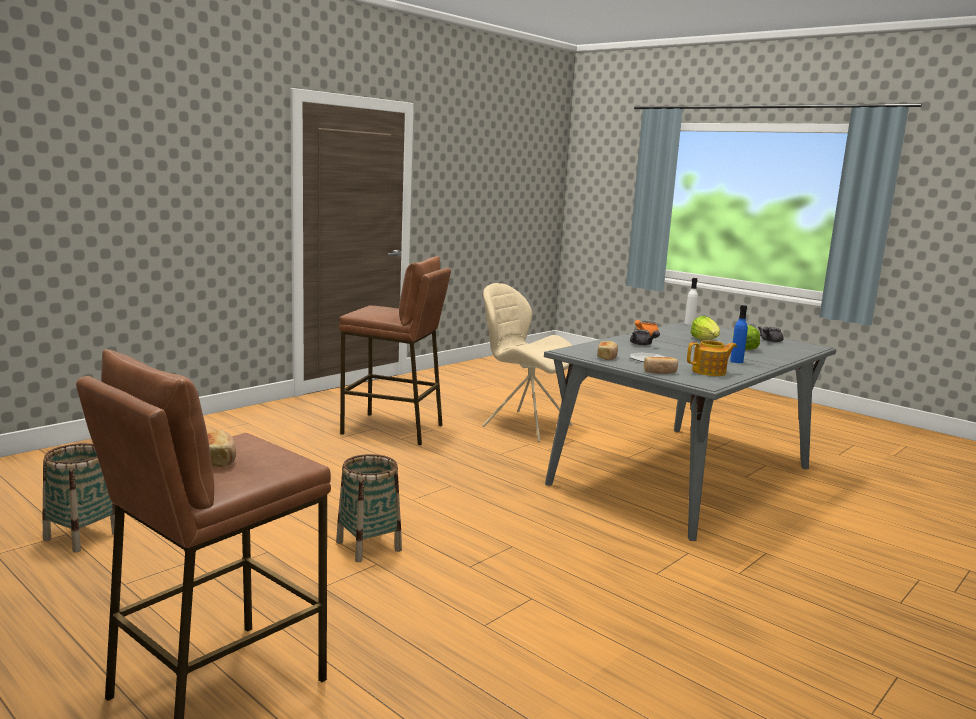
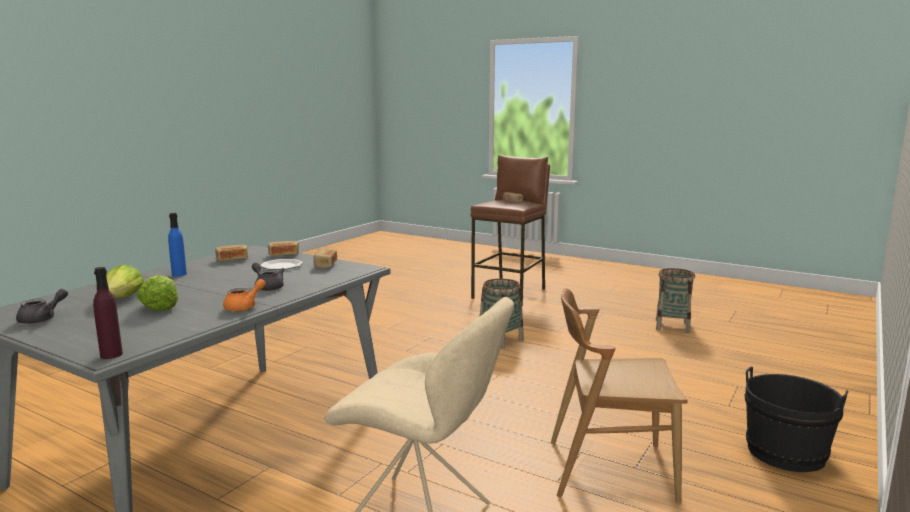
camera: 170 degrees right, 0 degrees up
brown stool [339,256,451,445] -> brown chair [551,288,688,504]
white bottle [684,278,698,325] -> purple bottle [93,267,123,359]
teapot [687,340,737,376] -> bread [215,245,248,261]
none -> black bucket [745,366,848,472]

